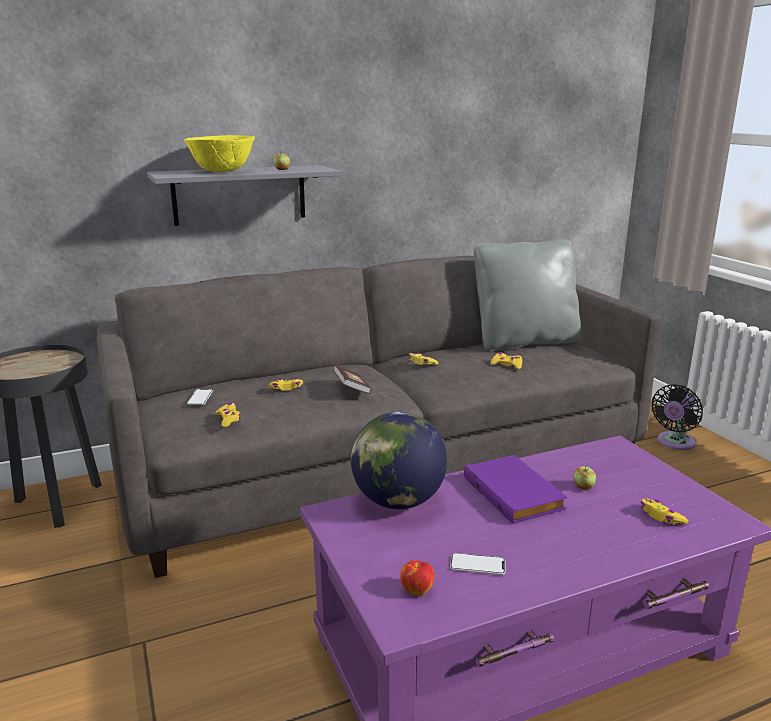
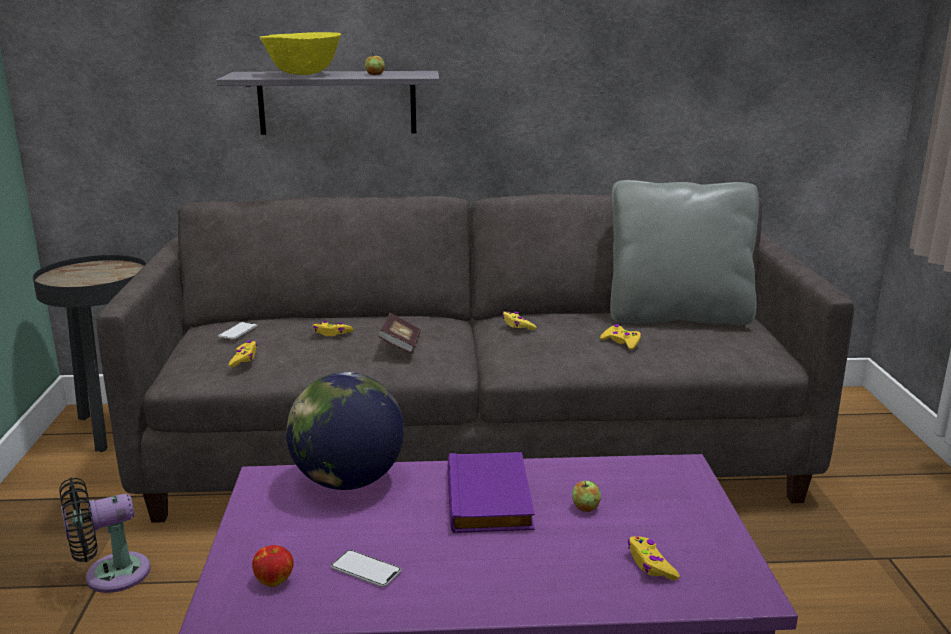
camera: 20 degrees right, 0 degrees up
black fan [652,384,703,450] -> black fan moved to [59,477,151,593]

